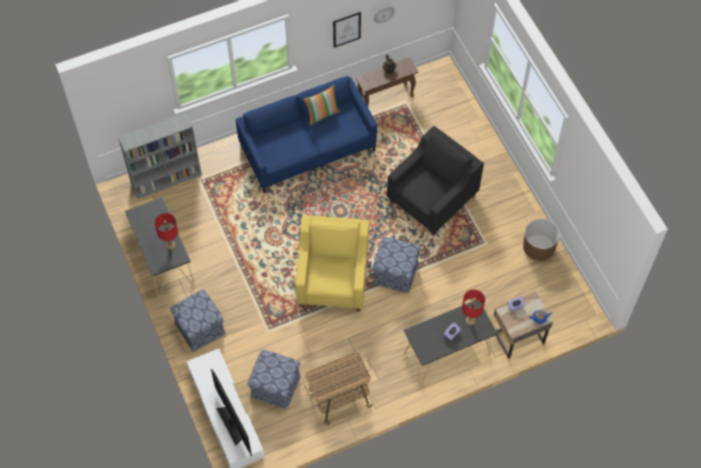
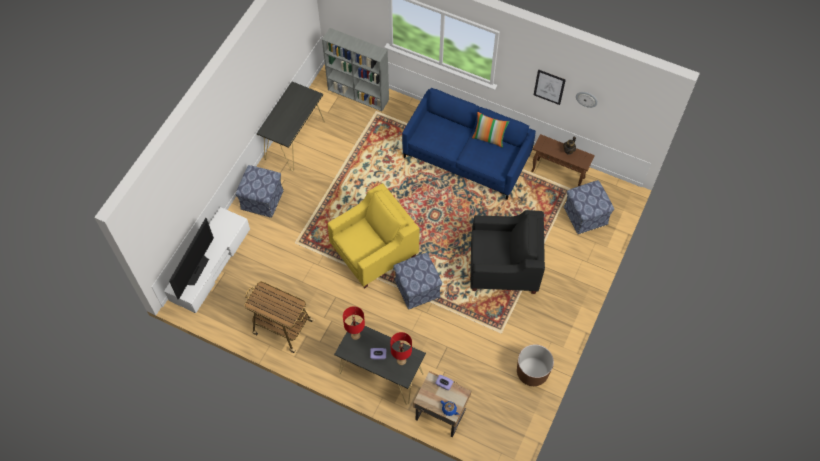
camera: 50 degrees right, 0 degrees up
red table lamp [155,213,178,250] -> red table lamp moved to [343,306,365,340]
ottoman [248,349,301,410] -> ottoman moved to [564,180,614,234]

